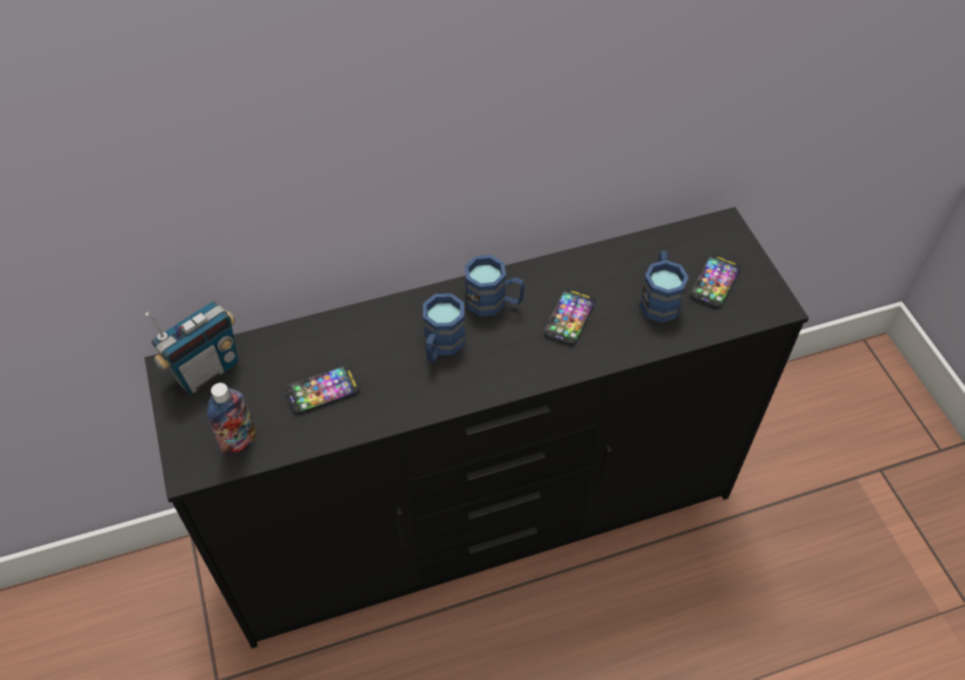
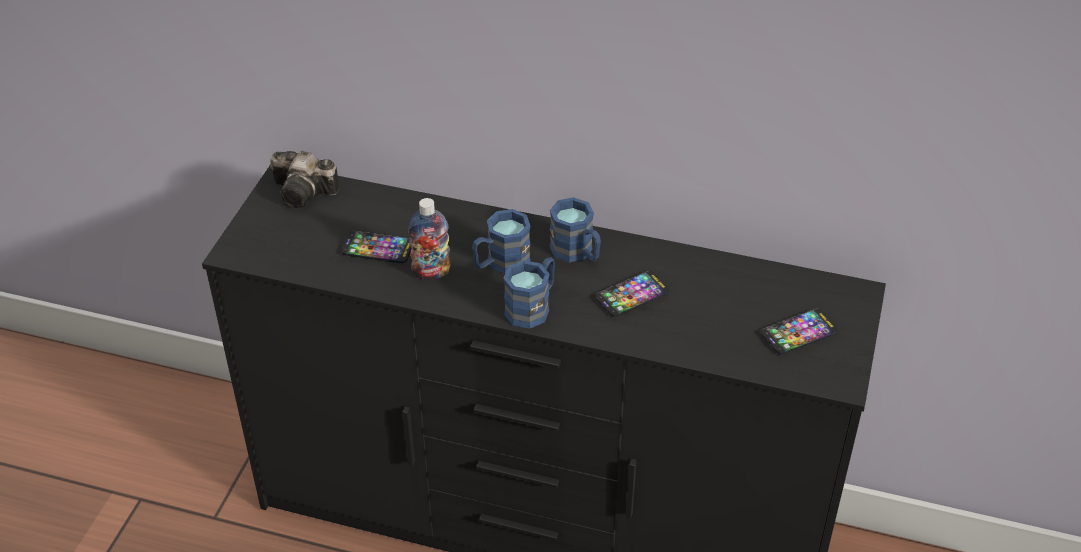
camera: 35 degrees right, 10 degrees down
radio [145,301,238,394] -> camera [270,151,340,208]
bottle [207,383,256,456] -> bottle moved to [408,198,451,280]
blue mug [639,251,689,323] -> blue mug moved to [503,257,555,329]

